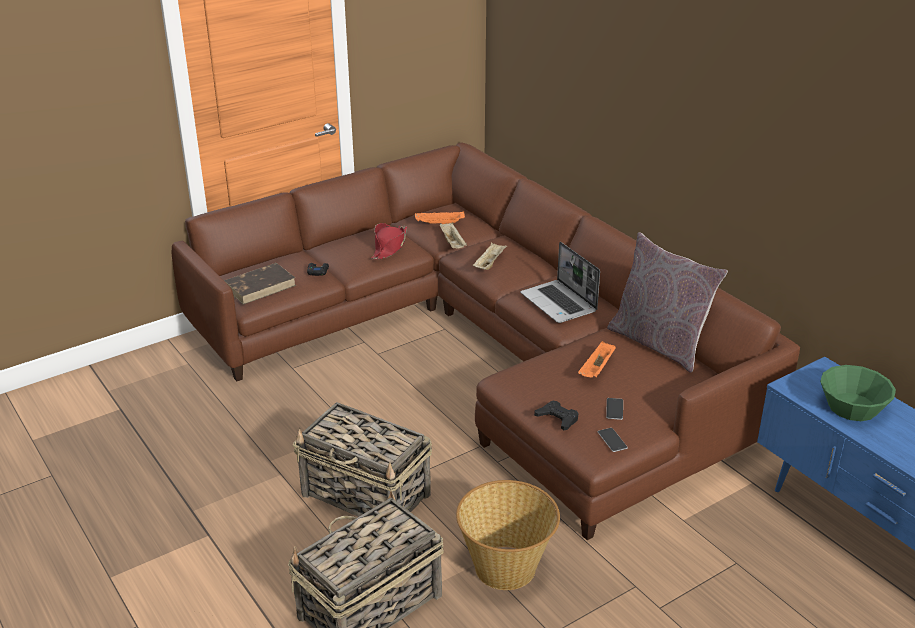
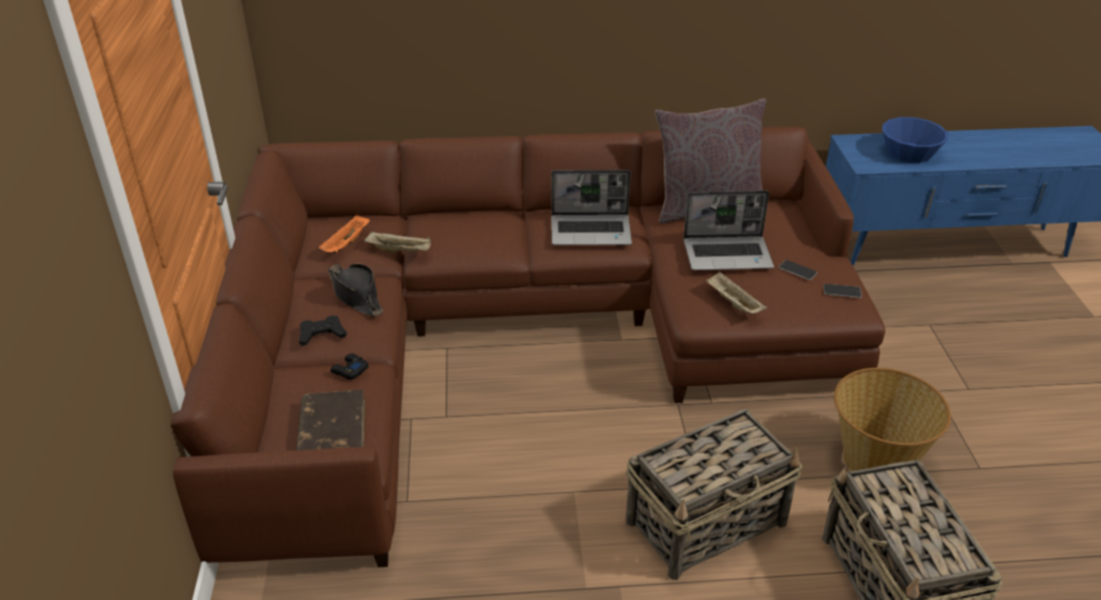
camera: 60 degrees left, 5 degrees up
red hat [372,223,407,260] -> black hat [328,264,383,316]
beige tray [473,242,507,270] -> beige tray moved to [706,271,767,314]
black game controller [534,400,579,430] -> black game controller moved to [299,315,347,346]
orange tray [578,341,616,378] -> laptop [683,190,774,270]
green bowl [820,365,896,421] -> blue bowl [882,117,948,163]

